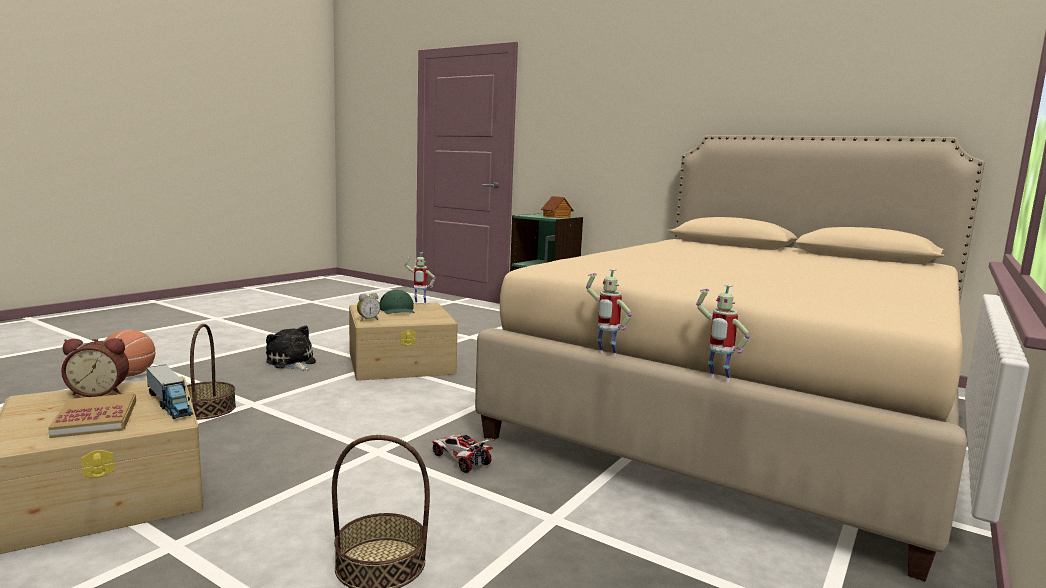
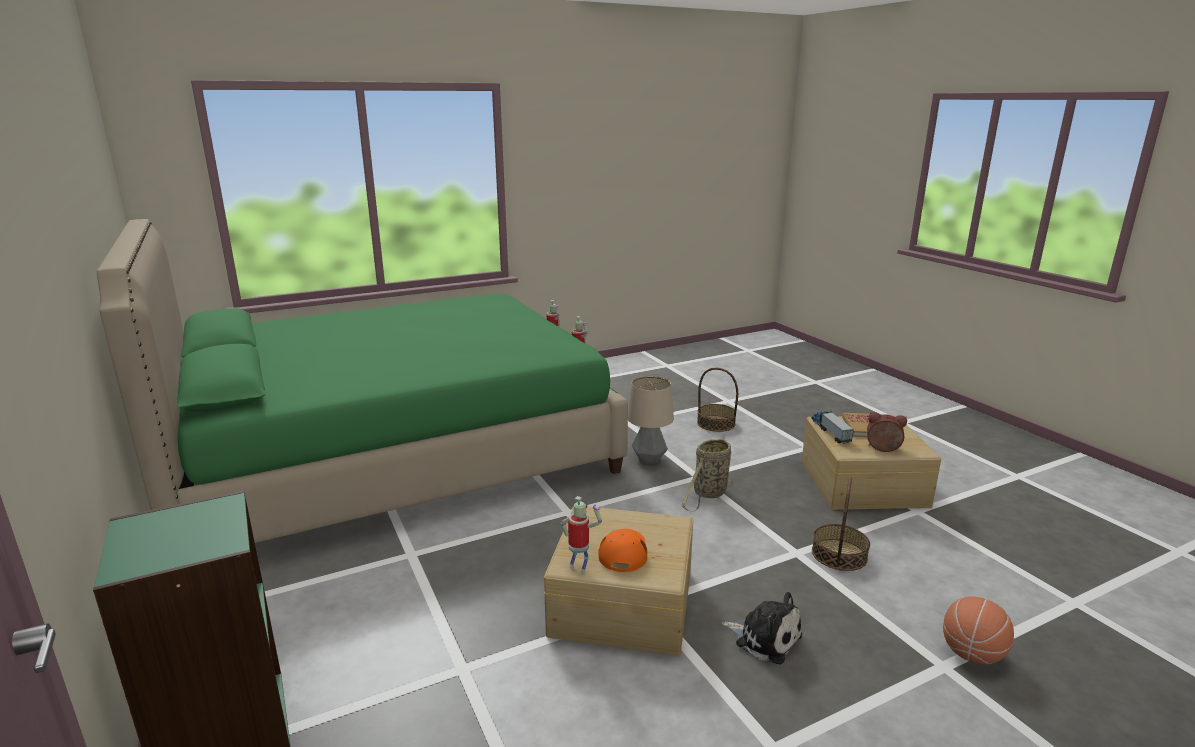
camera: 150 degrees left, 10 degrees up
plush toy [266,326,316,371] -> plush toy turned 45 degrees counterclockwise [722,592,802,664]
alarm clock [357,293,380,322] -> none
green cap [380,290,415,314] -> orange cap [598,529,648,572]
toy car [432,435,495,473] -> table lamp [628,376,674,464]
beige bed [475,135,985,581] -> green bed [97,219,628,543]
toy house [541,196,574,218] -> none
none -> basket [682,437,731,512]

